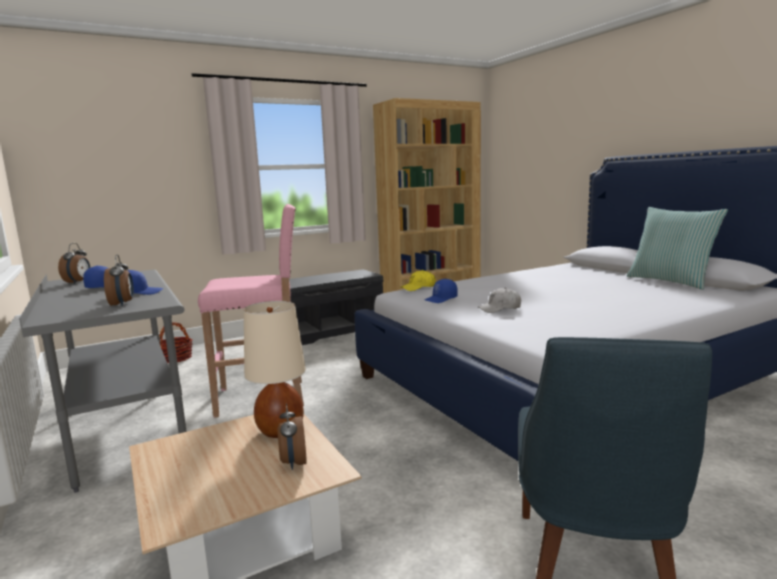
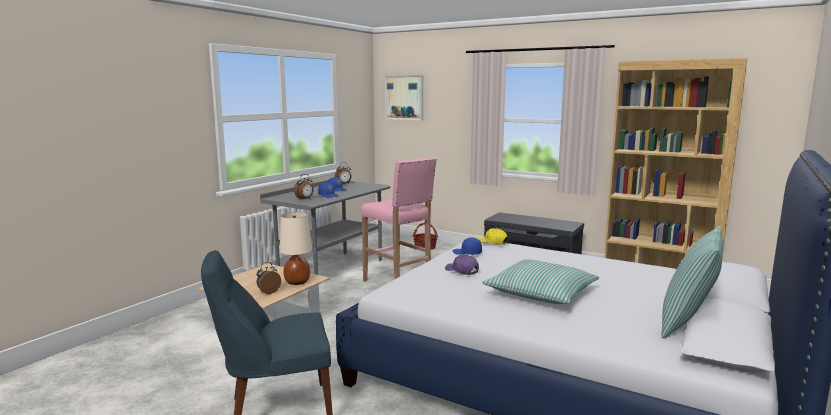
camera: 60 degrees right, 0 degrees up
white cap [478,287,521,313] -> purple cap [445,255,479,275]
none -> picture [385,75,423,120]
none -> pillow [482,259,599,304]

